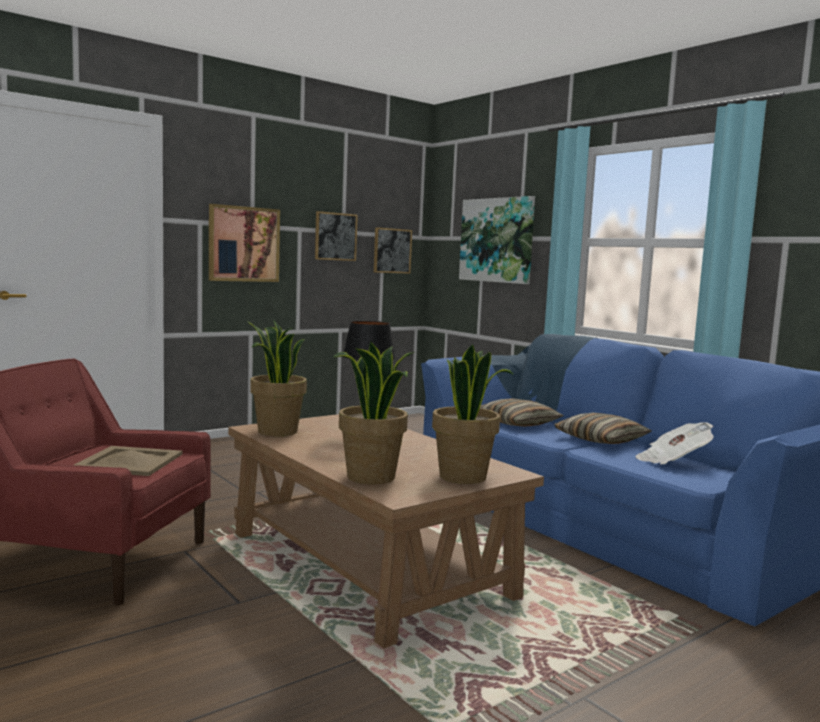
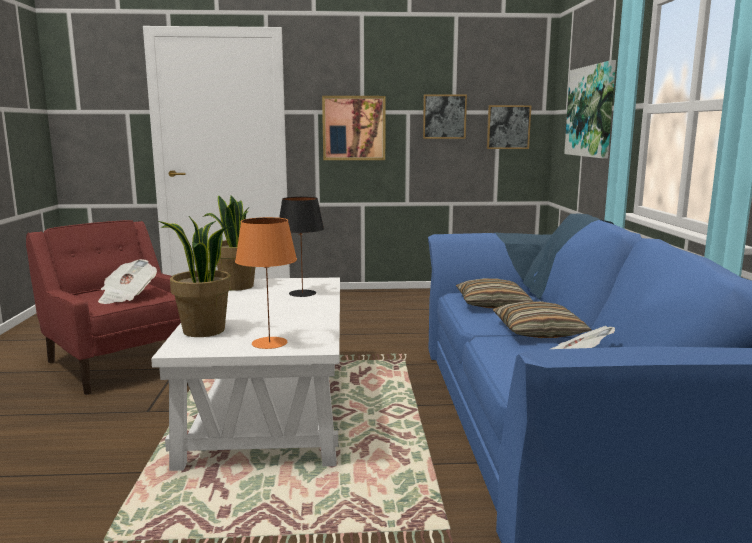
camera: 35 degrees right, 5 degrees up
beige tray [74,446,182,476] -> newspaper [98,259,157,304]
brown coffee table [228,414,544,649] -> white coffee table [151,277,340,471]
potted plant [432,344,514,484] -> orange table lamp [235,217,297,349]

